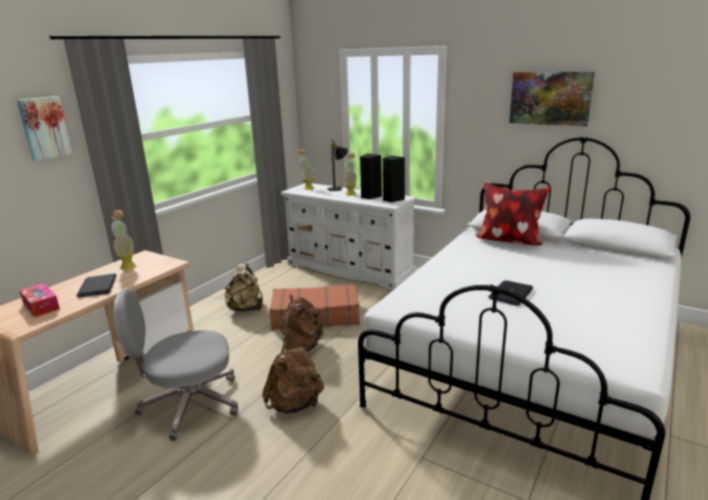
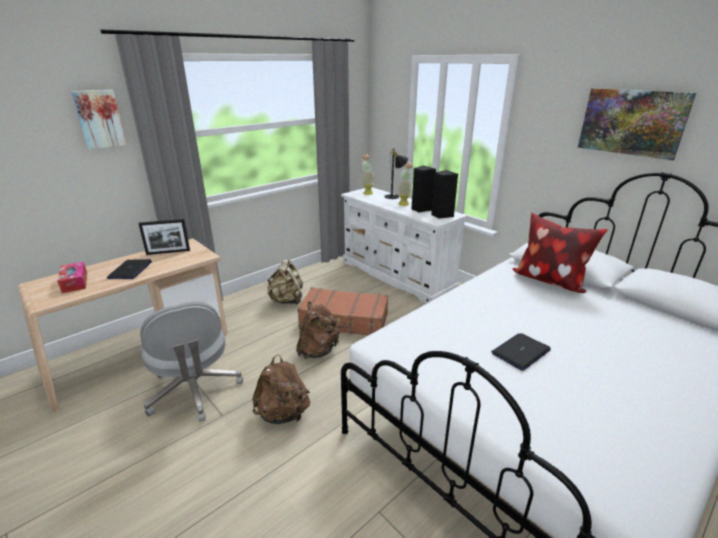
camera: 15 degrees right, 5 degrees up
potted plant [110,210,137,270] -> picture frame [138,219,190,255]
grey office chair [113,288,239,441] -> grey office chair turned 120 degrees counterclockwise [140,302,243,422]

